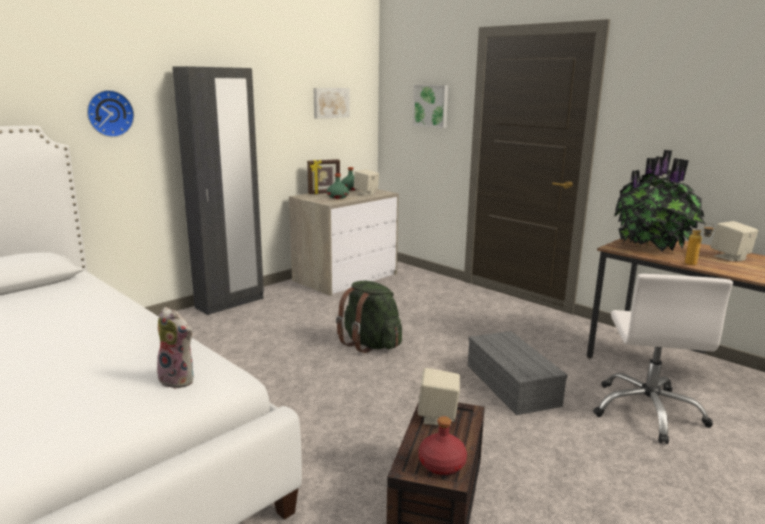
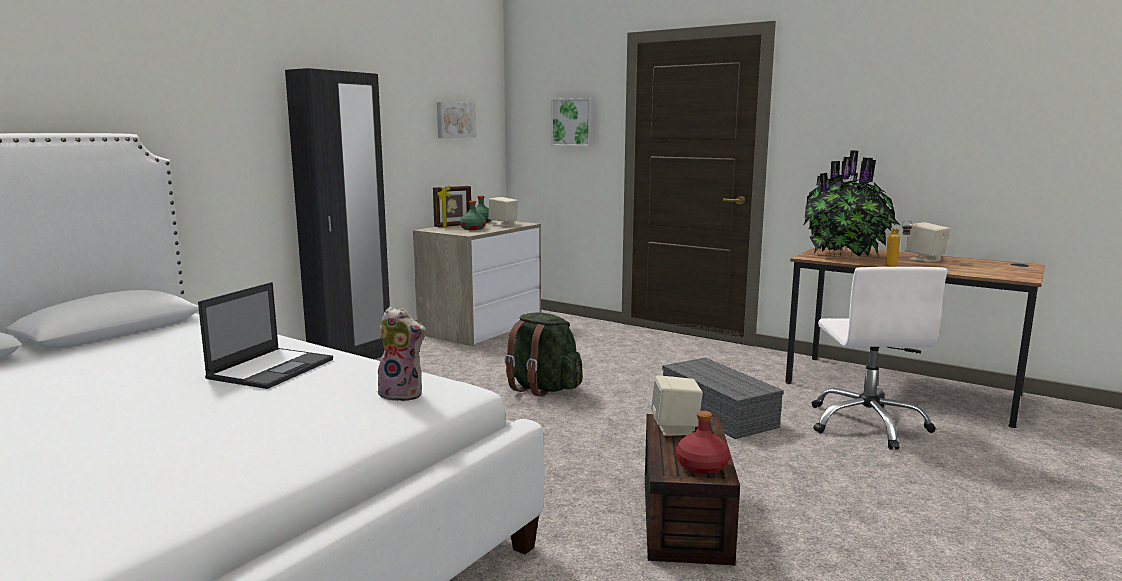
camera: 10 degrees left, 5 degrees down
wall clock [87,90,134,137] -> none
none -> laptop [198,282,333,389]

